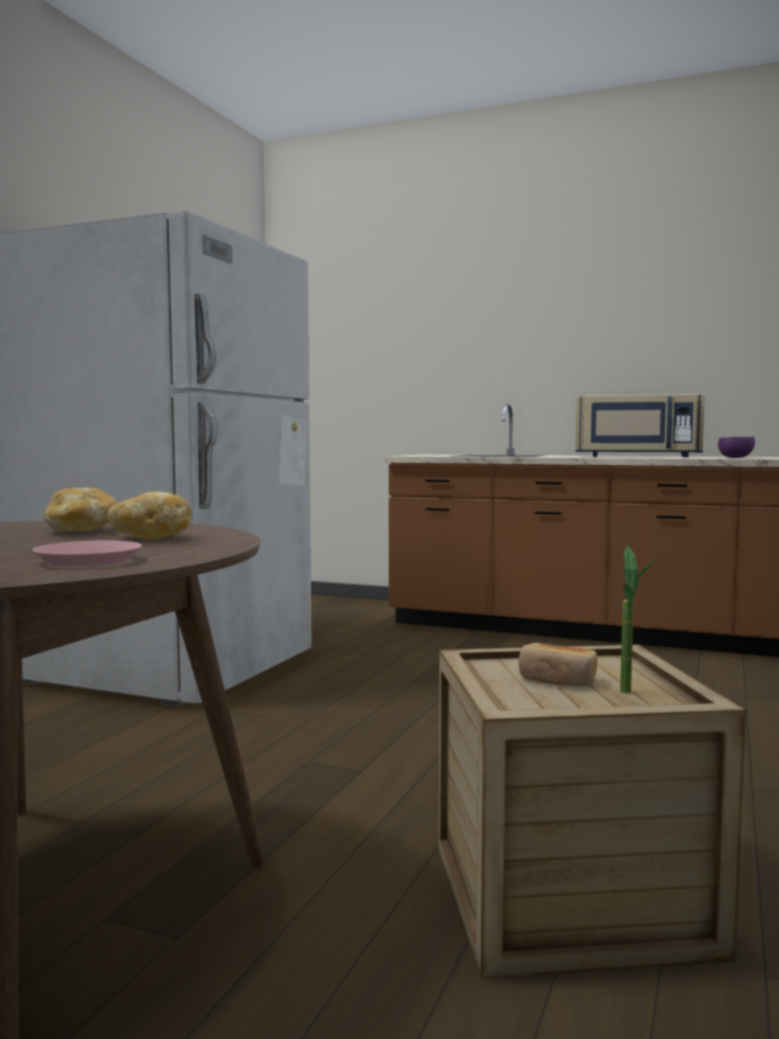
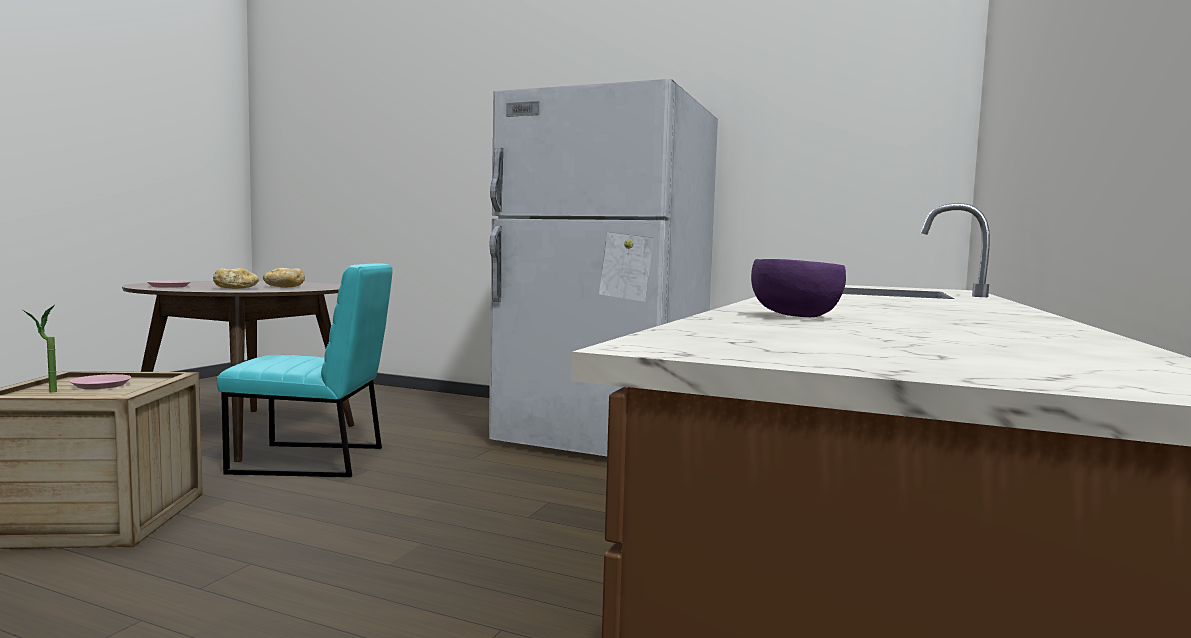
camera: 90 degrees right, 0 degrees up
bread [518,643,597,686] -> pink plate [70,374,131,389]
beige microwave [575,394,705,457] -> none
none -> turquoise chair [217,263,393,477]

